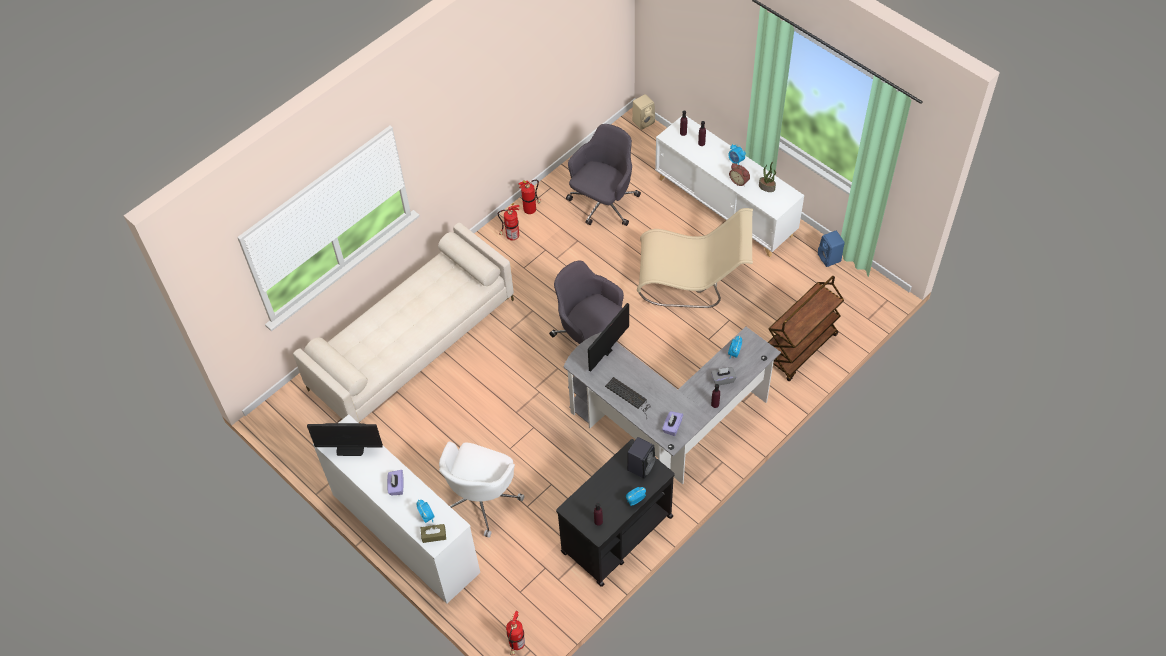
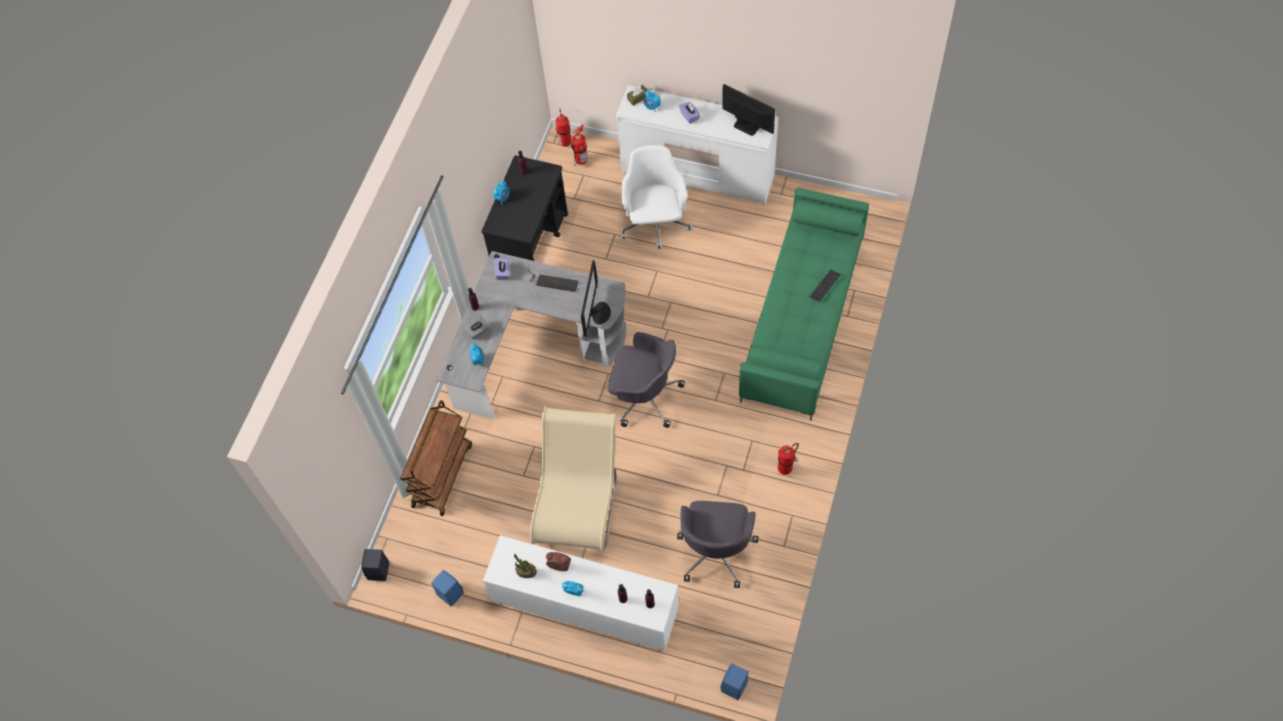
camera: 155 degrees right, 5 degrees up
beige sofa [293,222,514,423] -> green sofa [739,188,869,421]
monitor [307,423,383,456] -> monitor turned 60 degrees clockwise [722,84,775,136]
fire extinguisher [518,180,541,214] -> fire extinguisher moved to [571,125,588,166]
black speaker [627,437,656,479] -> black speaker moved to [361,549,389,581]
beige speaker [632,94,655,130] -> blue speaker [720,663,749,700]
beige chair [637,208,753,308] -> beige chair turned 120 degrees clockwise [530,407,617,551]
none -> keyboard [809,269,841,302]

